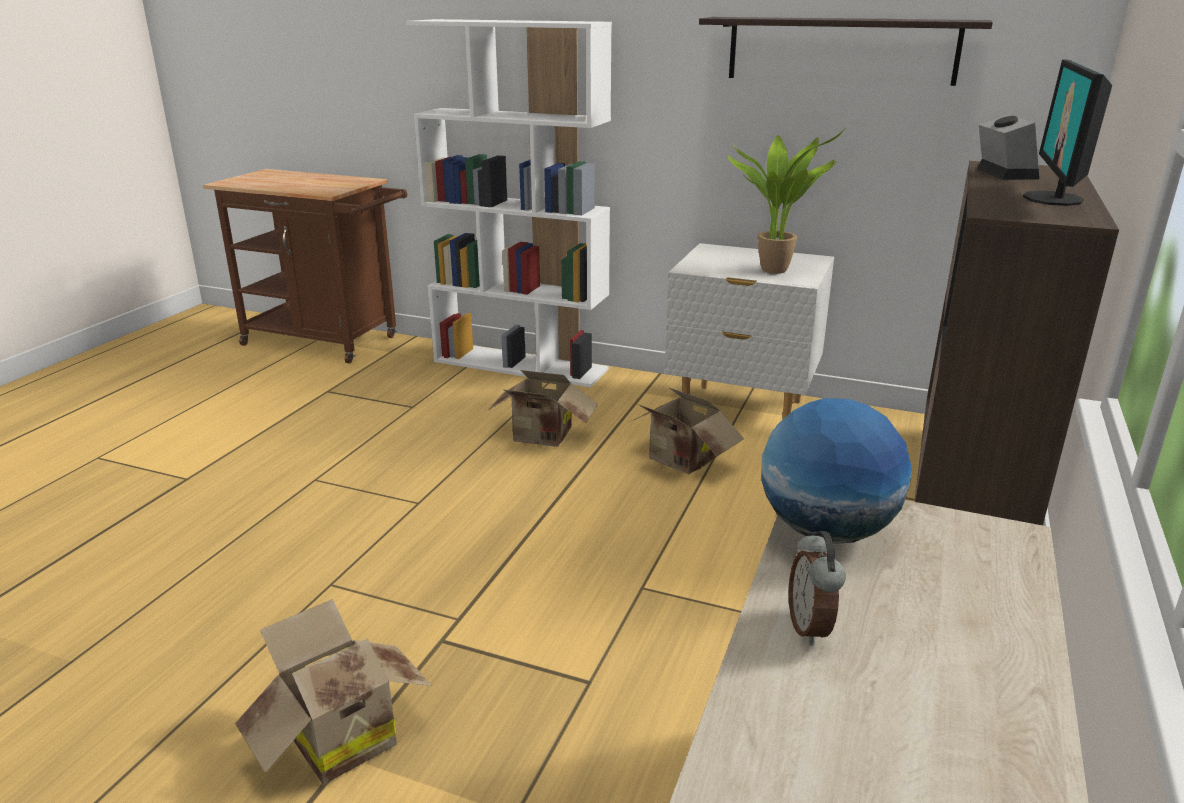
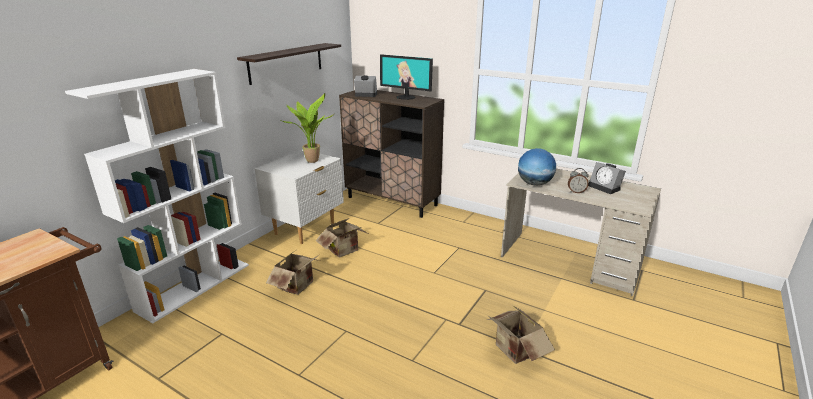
camera: 80 degrees left, 0 degrees up
none -> alarm clock [588,162,626,194]

